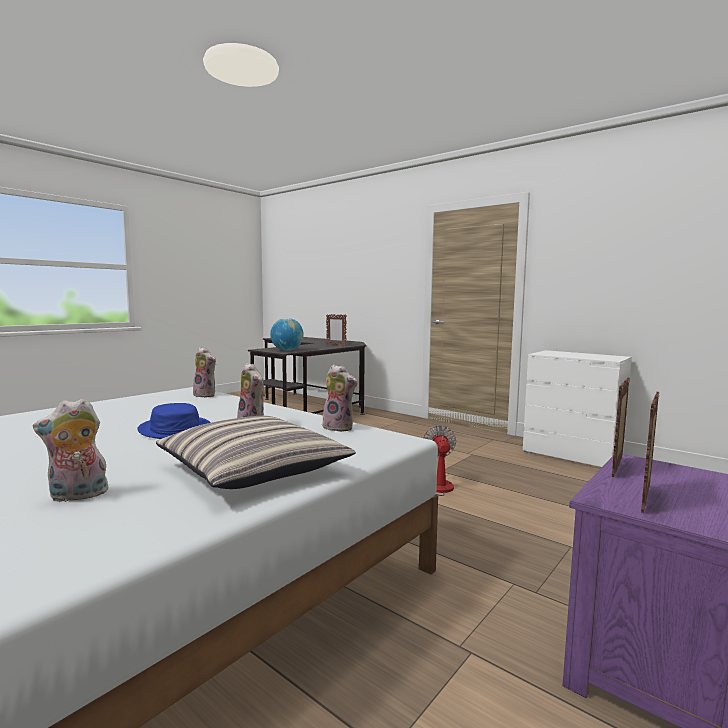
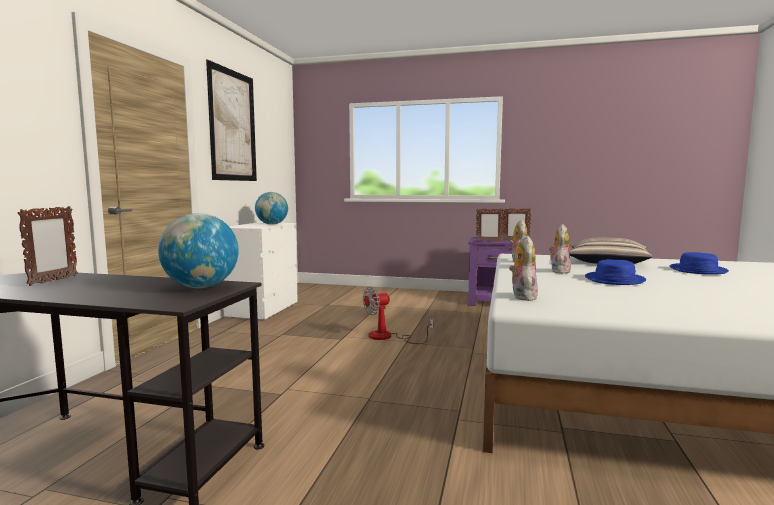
camera: 115 degrees left, 0 degrees up
plush toy [33,398,108,502] -> blue hat [670,252,729,275]
none -> picture [206,59,257,181]
none -> globe [255,192,288,225]

